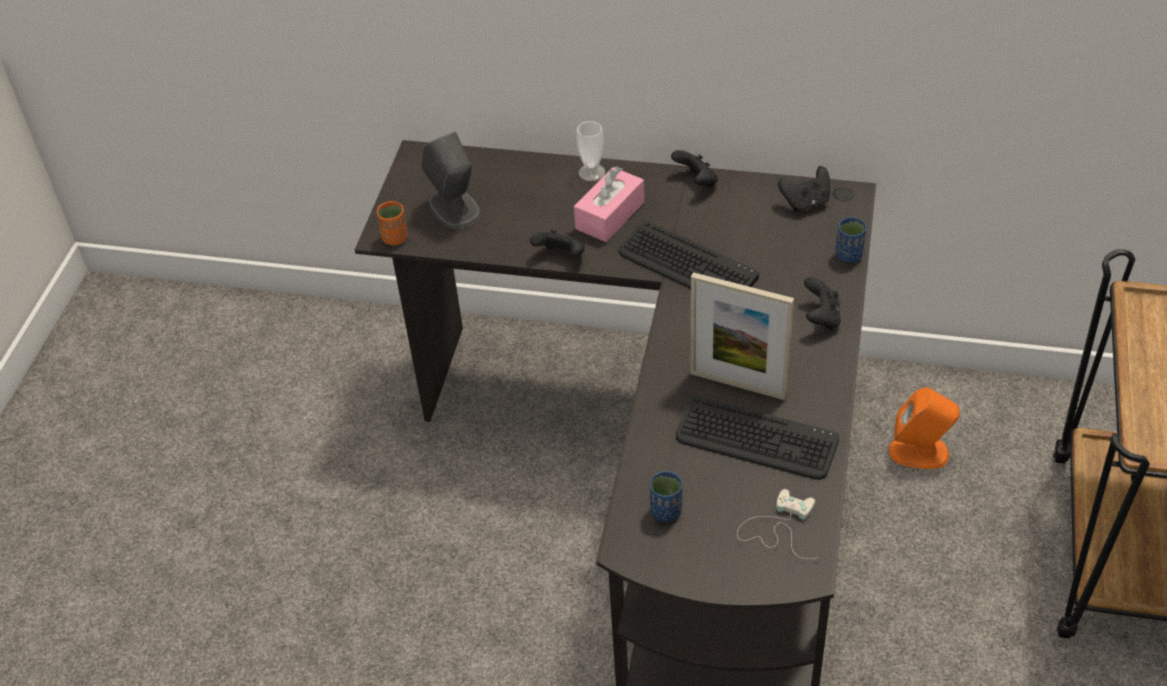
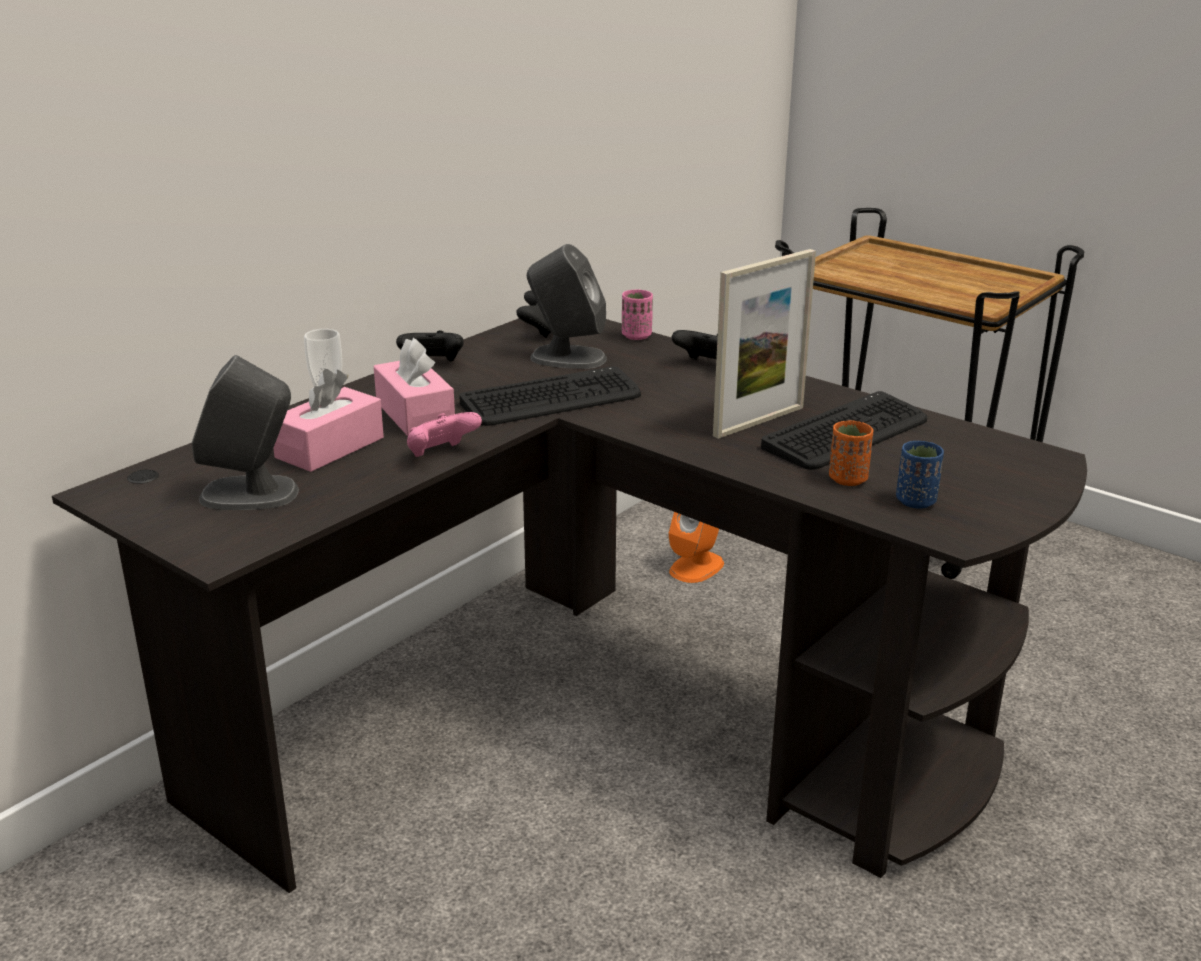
camera: 65 degrees left, 20 degrees down
orange cup [377,201,408,245] -> orange cup moved to [829,420,873,486]
black game controller [530,230,585,257] -> pink game controller [407,412,482,457]
white game controller [737,489,818,559] -> none
blue cup [835,217,866,263] -> pink cup [622,289,653,340]
none -> pink tissue box [273,369,384,472]
none -> grey speaker [527,244,607,369]

